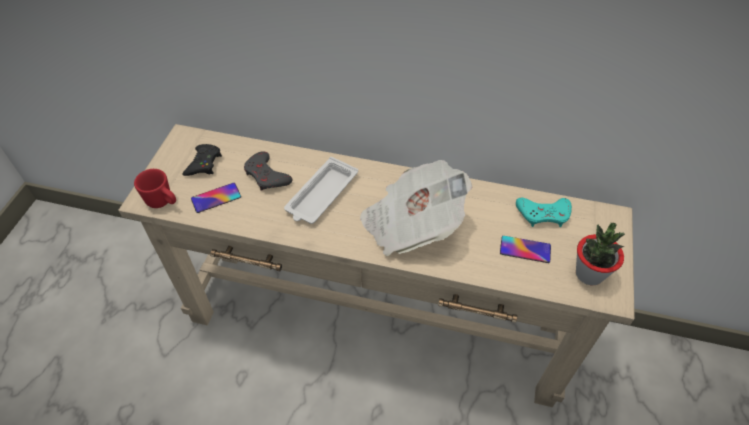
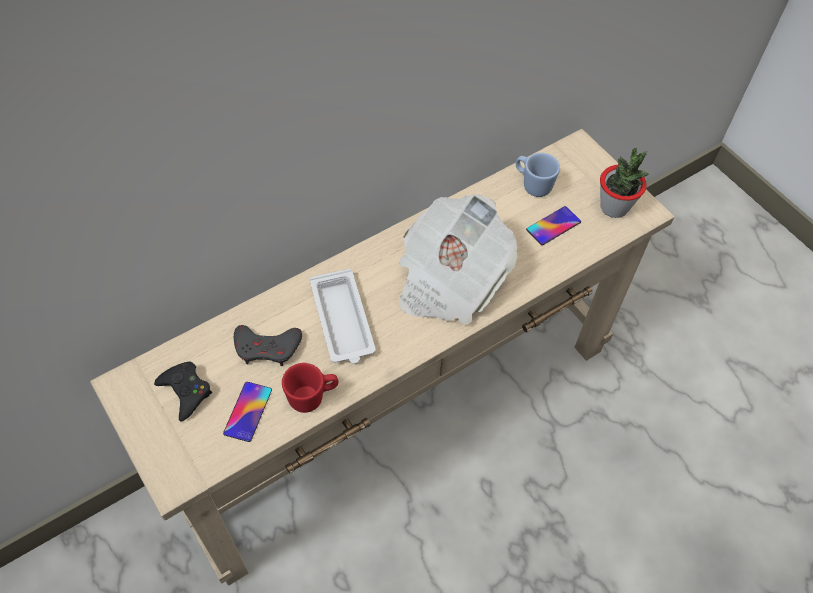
camera: 50 degrees left, 5 degrees up
red mug [134,169,176,208] -> red mug moved to [282,363,338,413]
turquoise game controller [516,198,572,227] -> blue mug [516,153,560,197]

